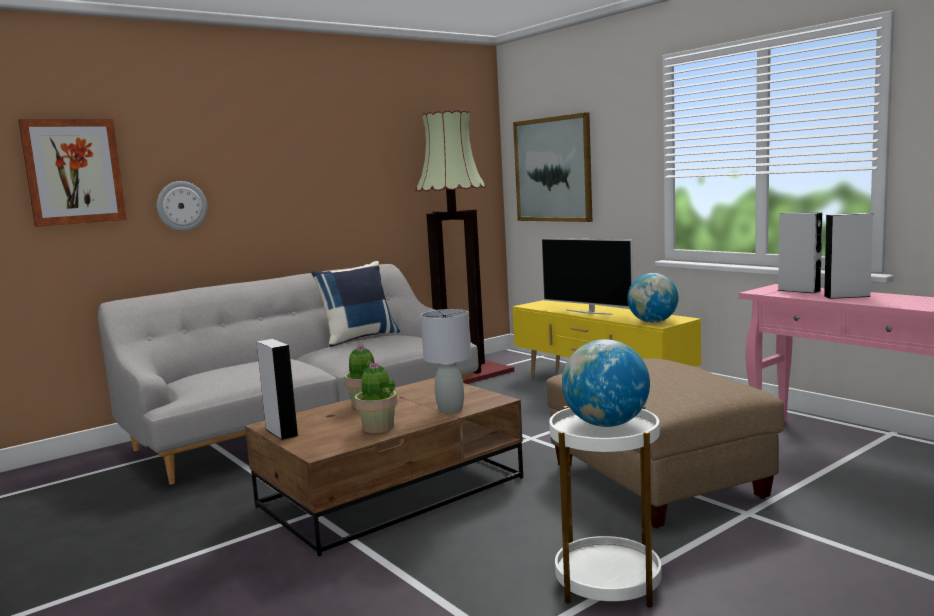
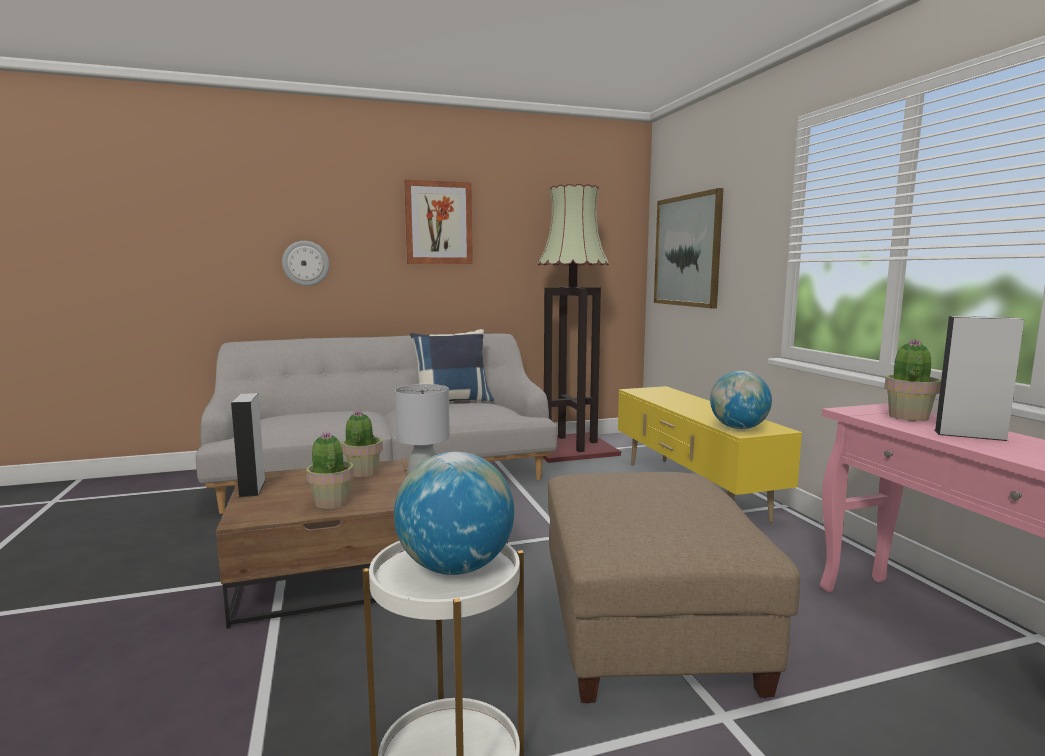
camera: 20 degrees right, 0 degrees up
picture [18,119,127,227] -> picture moved to [404,180,473,264]
television [541,238,633,315] -> none
grey speaker [778,213,822,294] -> potted plant [884,339,941,421]

